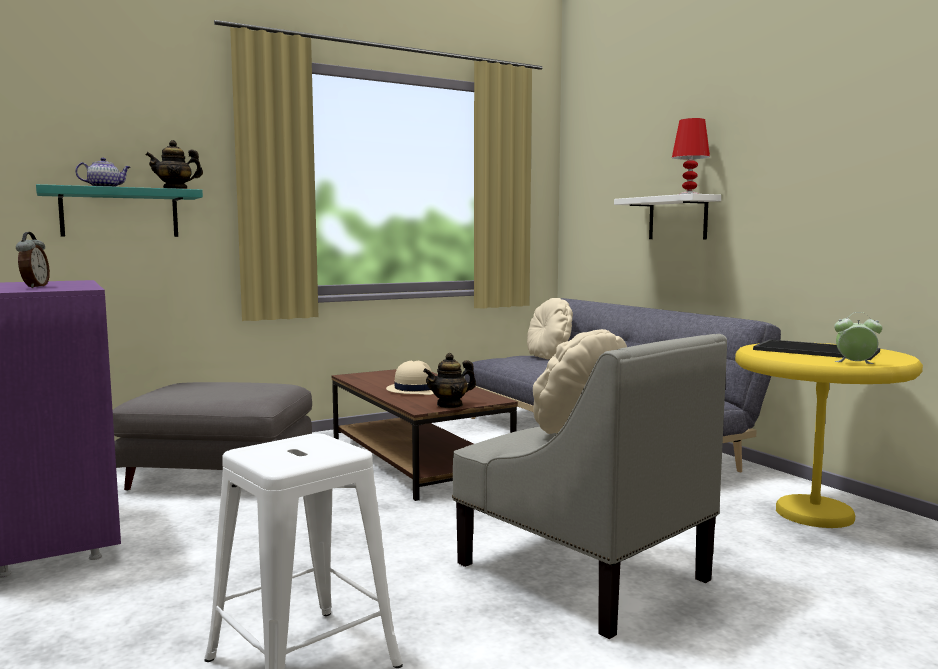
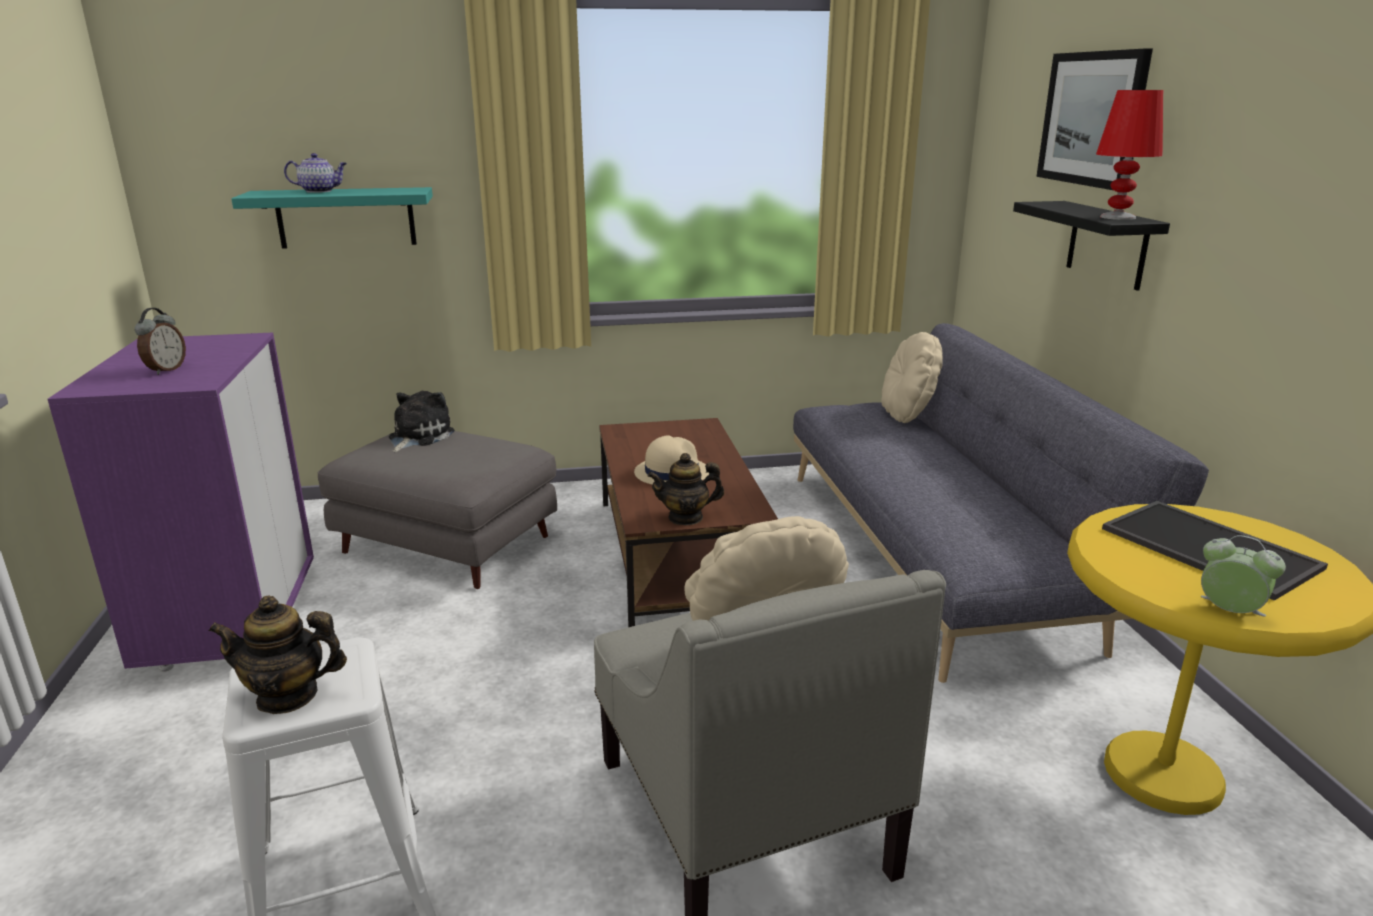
camera: 20 degrees right, 15 degrees up
teapot [145,140,203,189] -> teapot moved to [209,596,347,714]
white shelf [614,193,721,239] -> black shelf [1013,201,1170,291]
none -> plush toy [388,391,455,452]
none -> picture [1036,49,1153,190]

